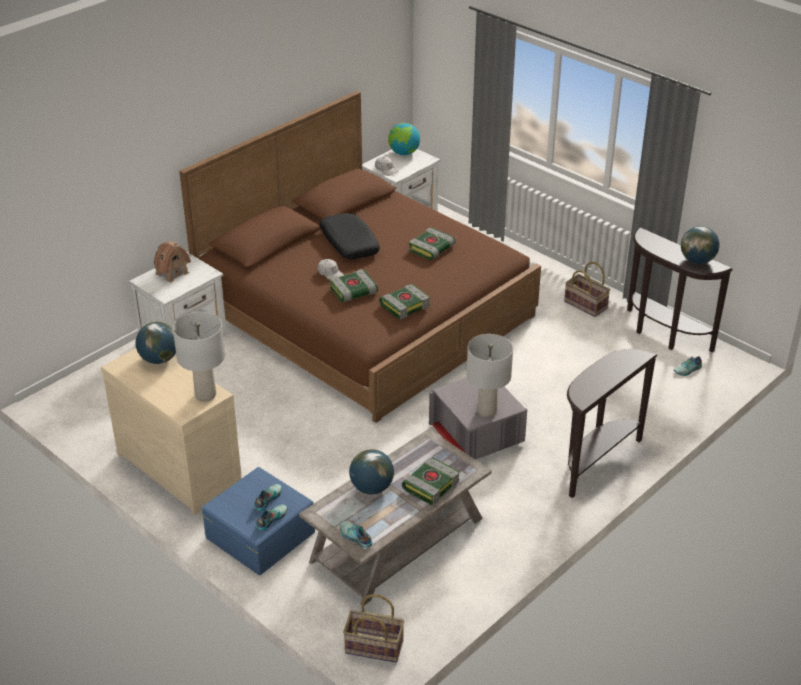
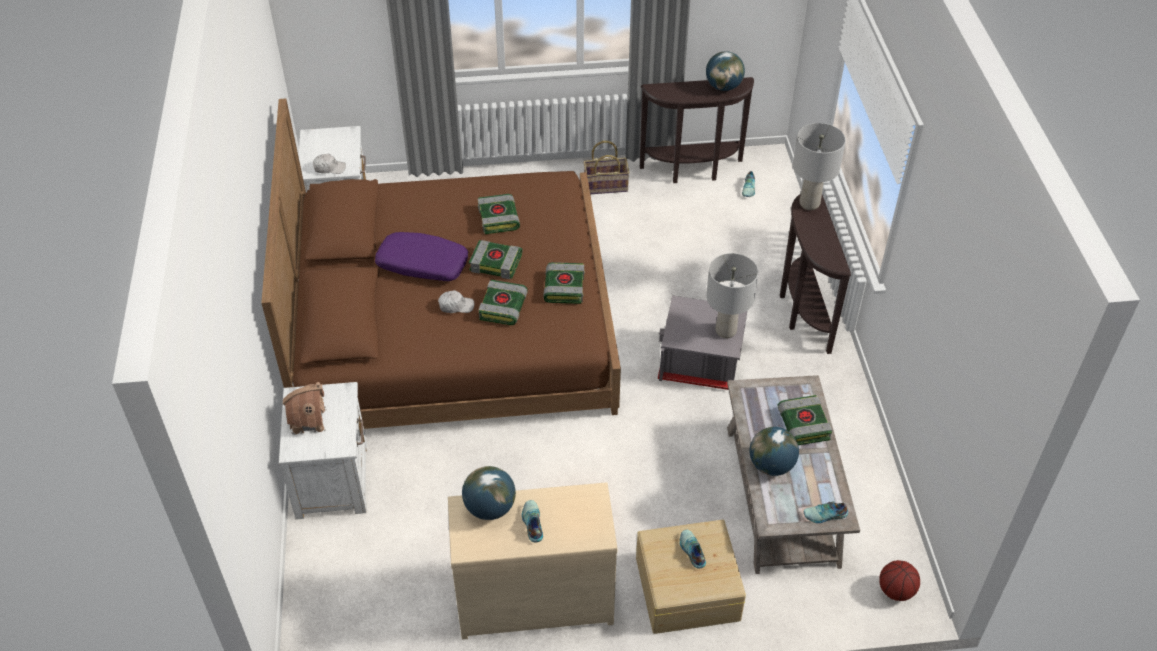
camera: 50 degrees left, 10 degrees up
grey table lamp [173,312,225,402] -> grey table lamp moved to [793,123,846,210]
blue storage box [202,467,315,575] -> beige storage box [636,520,746,634]
shoe [255,504,287,531] -> shoe moved to [522,500,543,542]
black pillow [319,213,380,259] -> purple pillow [375,232,468,281]
basket [343,594,404,663] -> basketball [879,560,920,601]
globe [388,123,420,155] -> none
none -> book [469,240,522,279]

